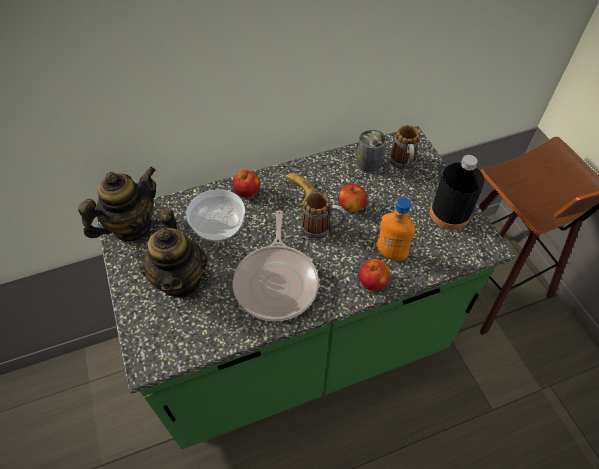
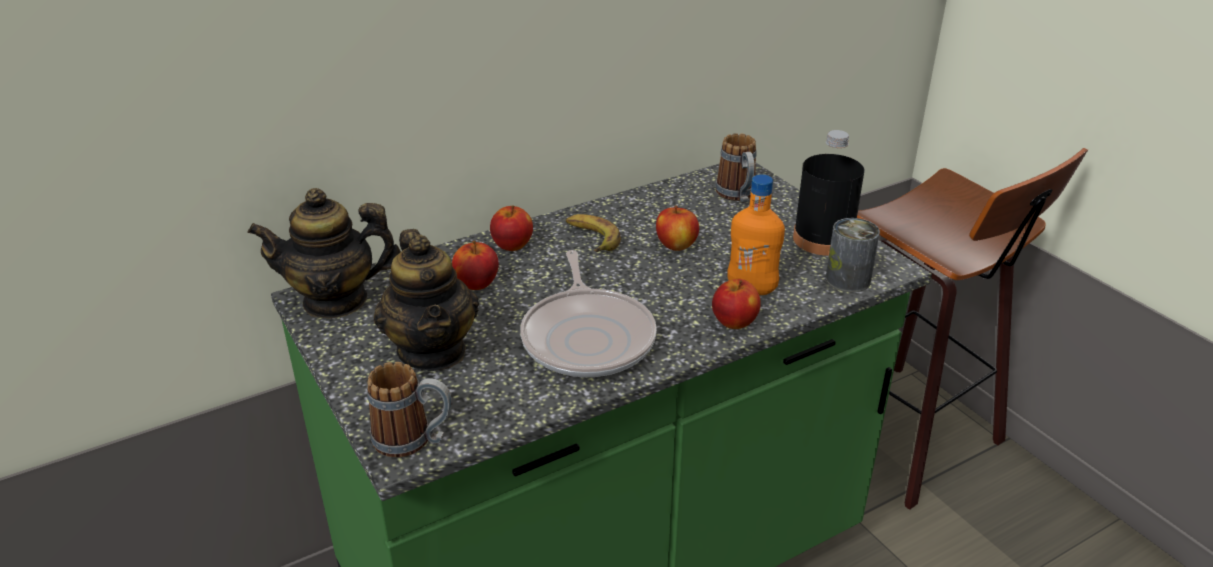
camera: 10 degrees left, 20 degrees down
teapot [78,166,156,241] -> teapot turned 135 degrees counterclockwise [248,188,401,319]
bowl [186,189,245,241] -> apple [452,241,499,290]
mug [301,192,346,239] -> mug moved to [367,362,452,458]
can [356,129,386,173] -> can moved to [826,218,880,292]

